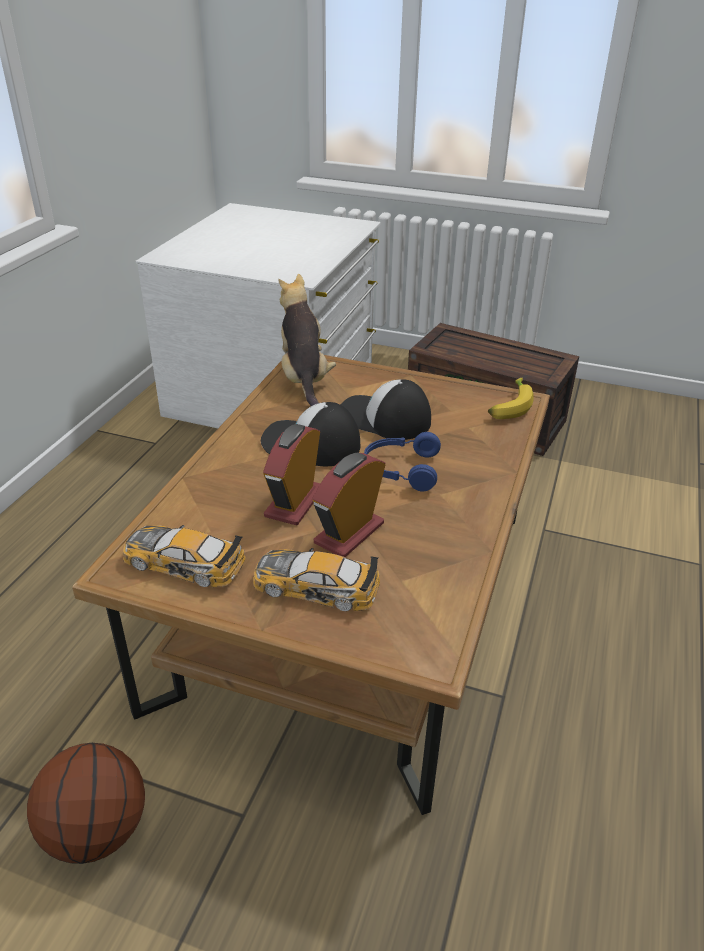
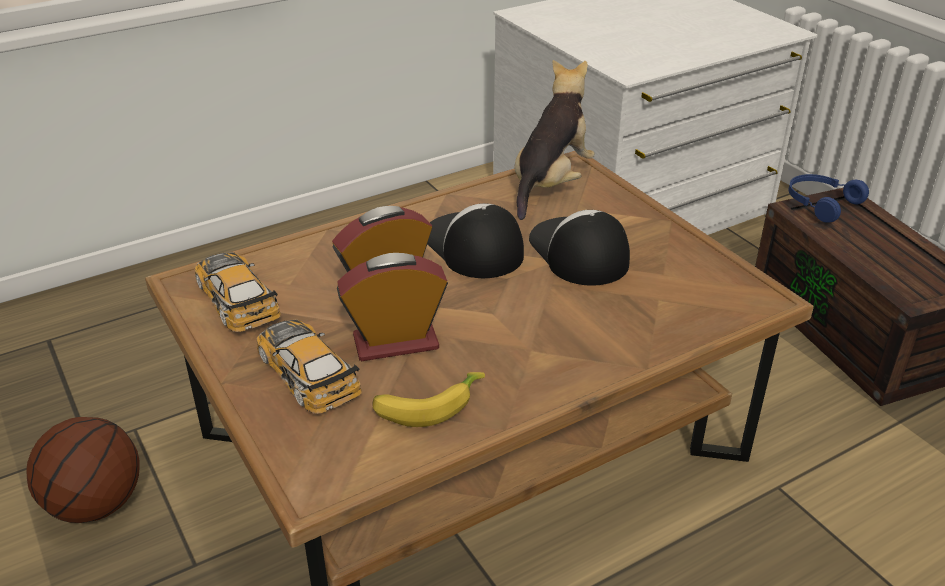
camera: 40 degrees right, 0 degrees up
blue headphones [364,432,441,491] -> blue headphones moved to [788,174,869,223]
banana [488,378,534,419] -> banana moved to [372,372,485,427]

